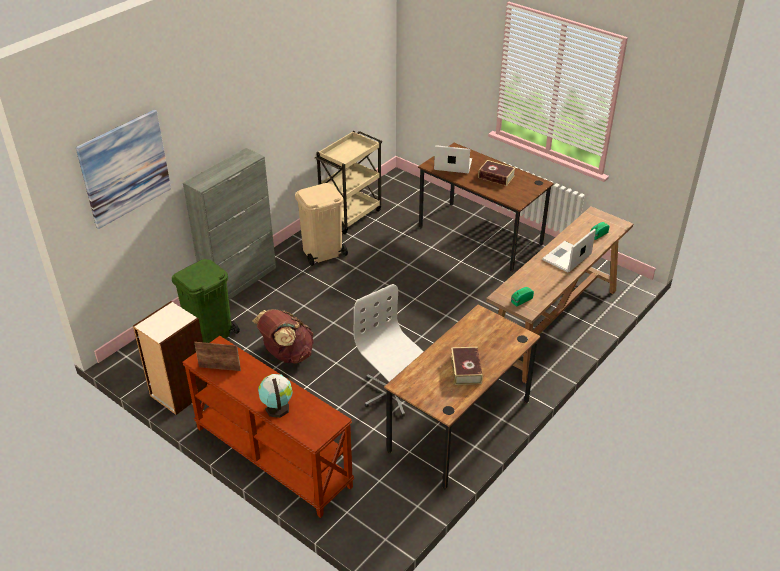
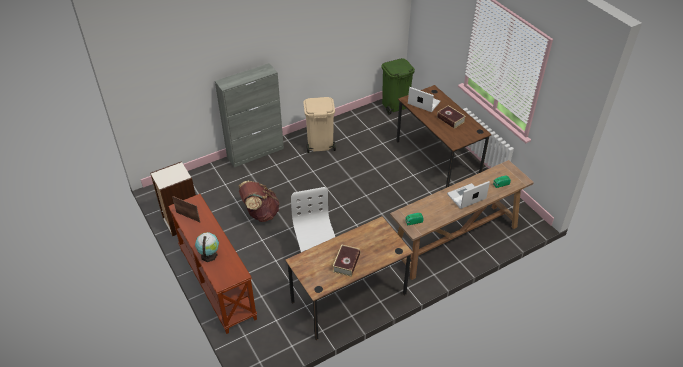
camera: 20 degrees right, 5 degrees up
picture [76,110,171,229] -> none
green trash can [172,259,240,343] -> green trash can moved to [381,58,415,115]
beige cart [315,131,382,235] -> none

